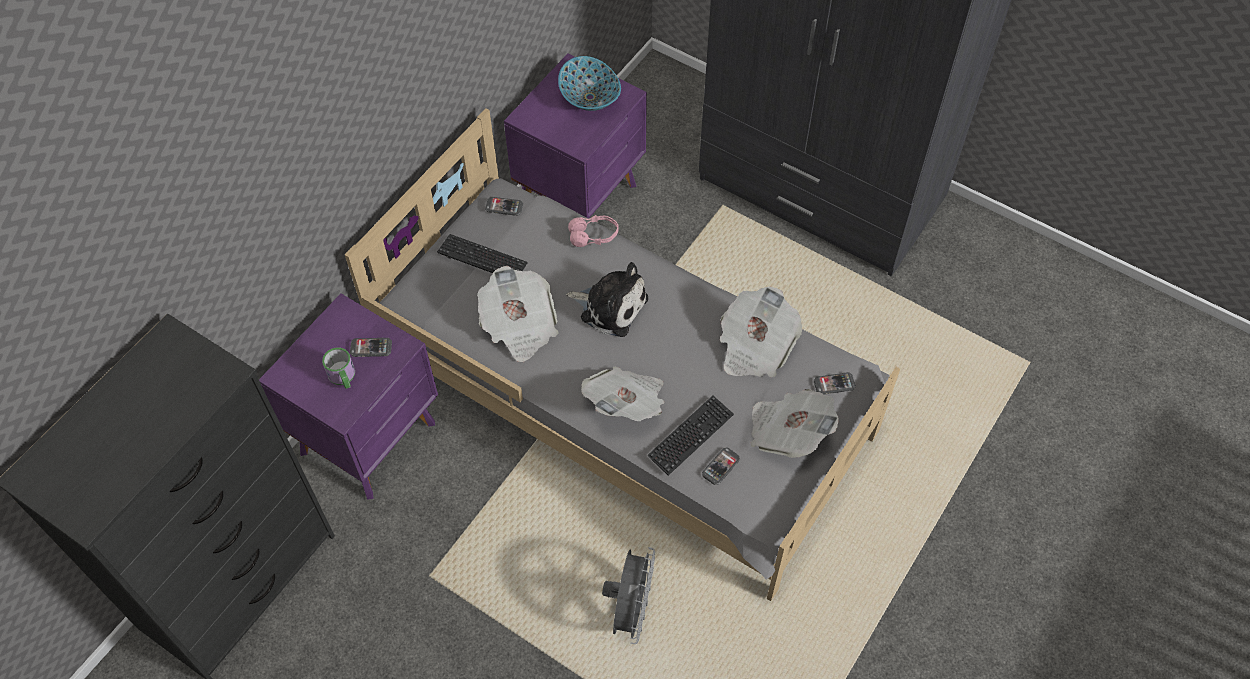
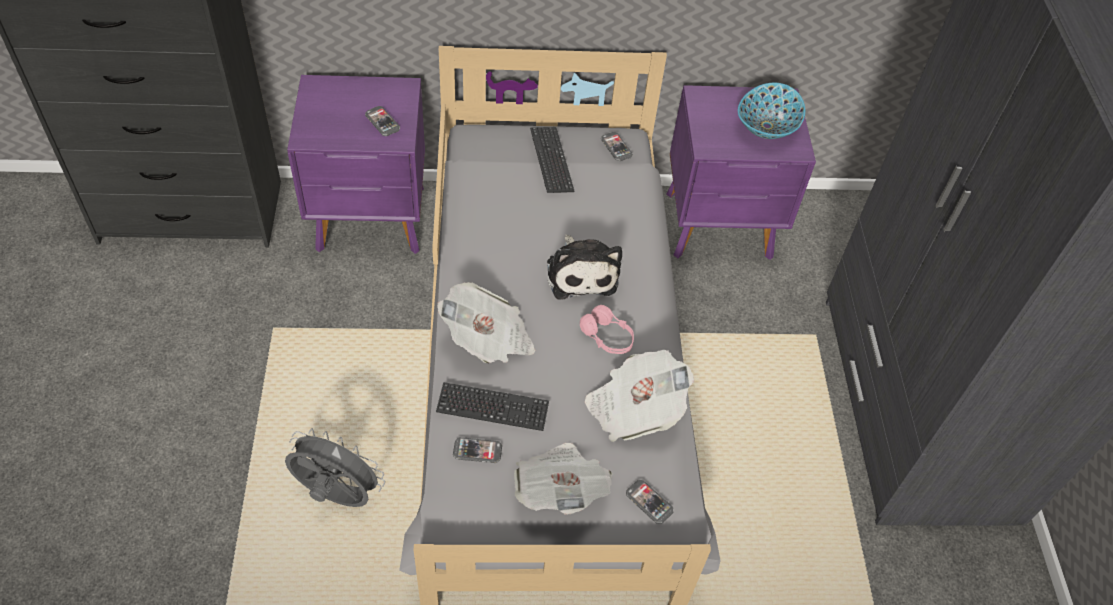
camera: 50 degrees right, 5 degrees down
mug [322,347,355,389] -> none
newspaper [477,266,558,362] -> none
pink headphones [568,215,618,247] -> pink headphones moved to [580,305,634,354]
grey fan [602,547,655,644] -> grey fan turned 135 degrees counterclockwise [285,428,385,507]

